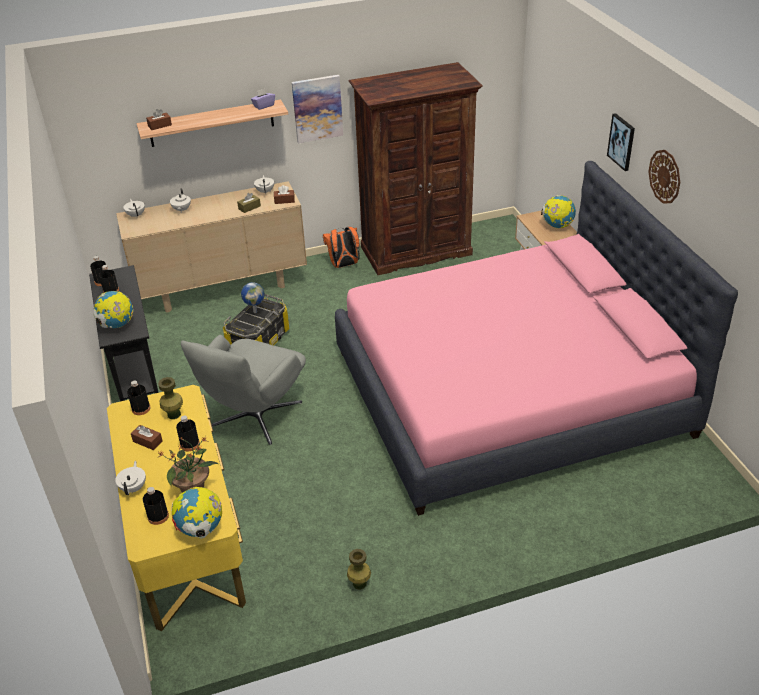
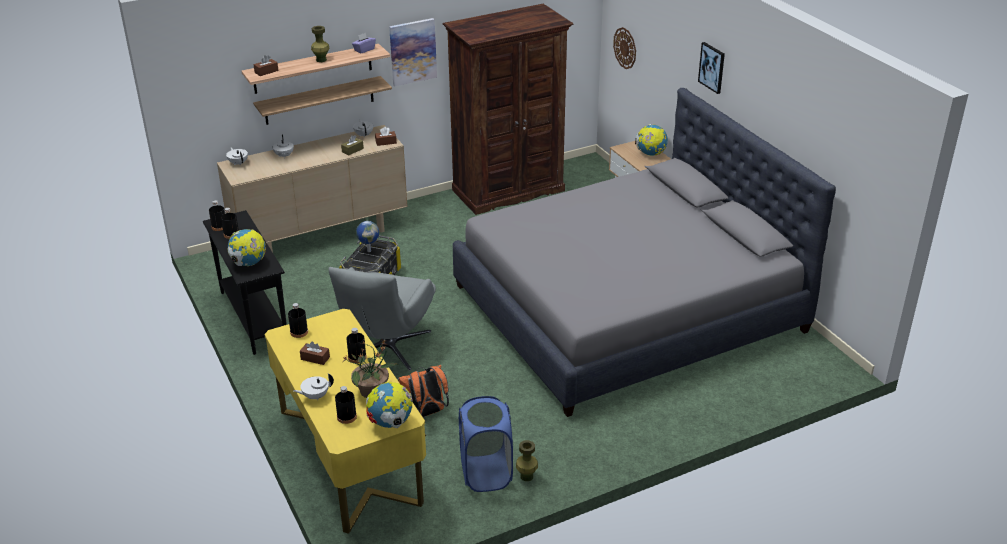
camera: 10 degrees left, 5 degrees down
white teapot [115,461,146,495] -> white teapot turned 105 degrees counterclockwise [293,374,334,400]
green vase [158,377,183,419] -> green vase moved to [311,26,329,62]
orange backpack [323,227,360,268] -> orange backpack moved to [398,365,449,417]
pink bed [335,161,738,516] -> grey bed [453,88,836,417]
wall clock [648,150,680,204] -> wall clock moved to [613,27,636,69]
none -> shelf [253,76,392,125]
none -> blue laundry basket [459,396,513,492]

